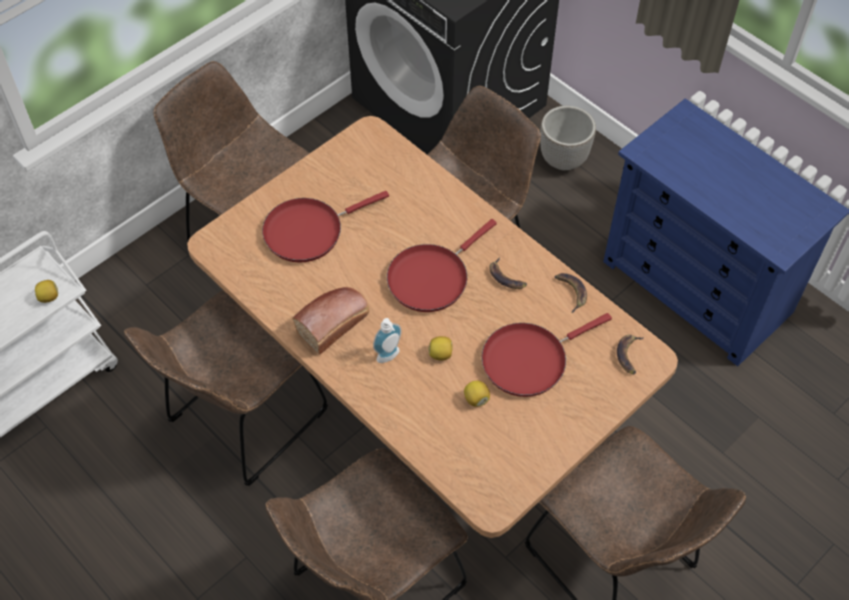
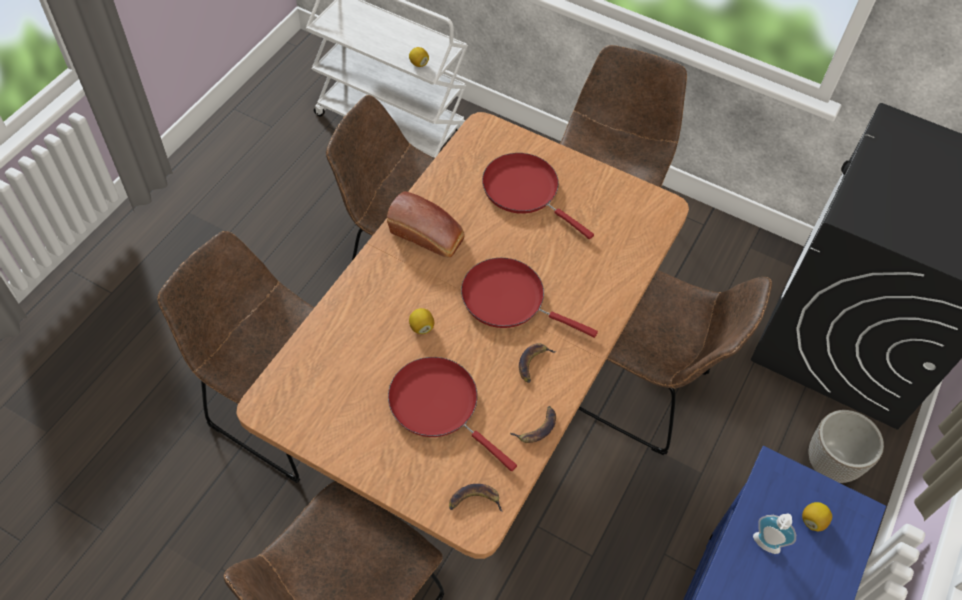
camera: 70 degrees right, 0 degrees up
soap dispenser [373,318,402,363] -> soap dispenser moved to [753,513,796,554]
lemon [464,381,490,407] -> lemon moved to [802,502,832,531]

